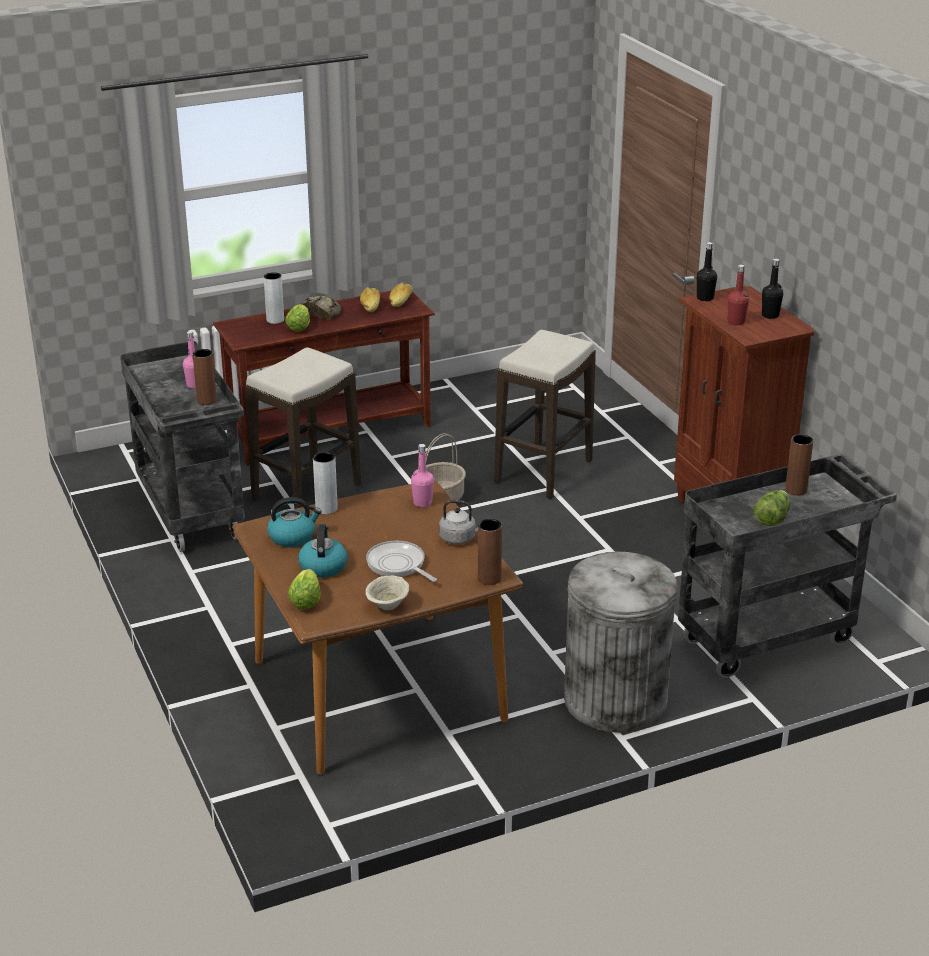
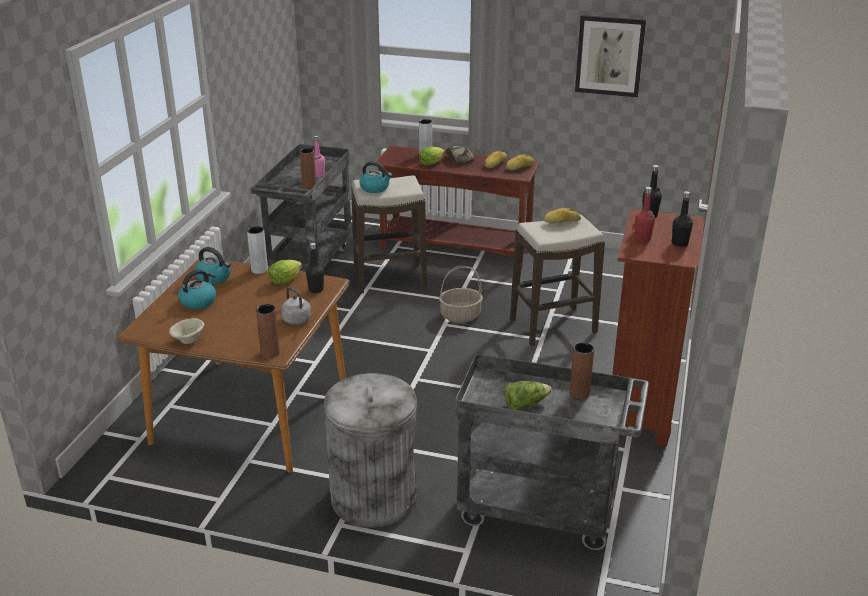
camera: 40 degrees right, 0 degrees up
lettuce [288,569,321,610] -> lettuce moved to [269,260,302,284]
frying pan [366,541,437,582] -> none
pink bottle [411,444,434,507] -> black bottle [306,243,324,293]
none -> kettle [360,161,392,193]
none -> bread [544,208,581,224]
none -> picture [575,15,646,97]

